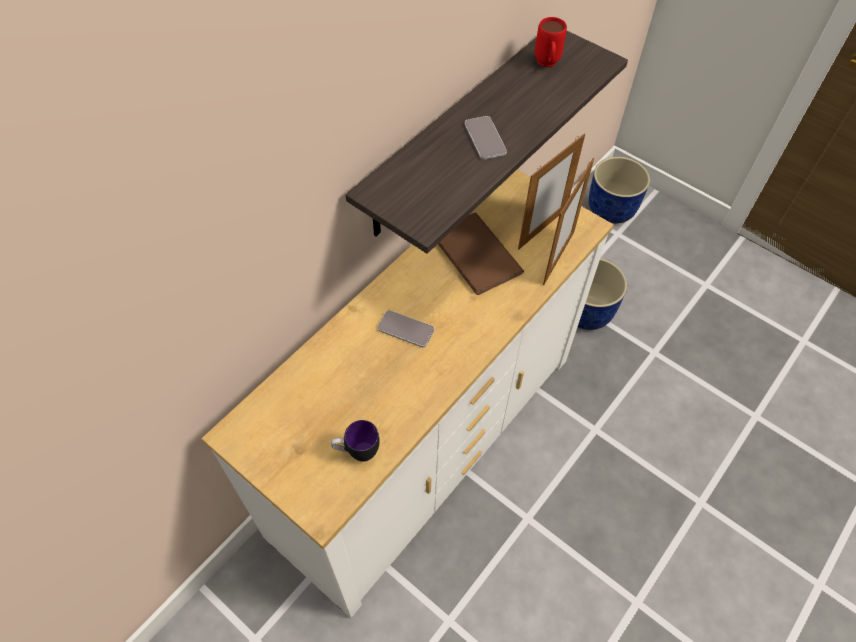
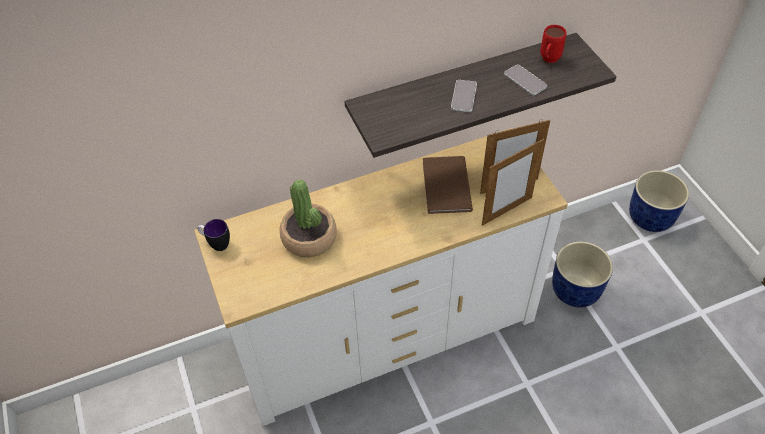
camera: 30 degrees right, 5 degrees down
mug [331,420,380,461] -> mug moved to [197,219,230,251]
phone [377,310,434,347] -> phone moved to [504,65,547,95]
none -> potted plant [280,179,337,257]

